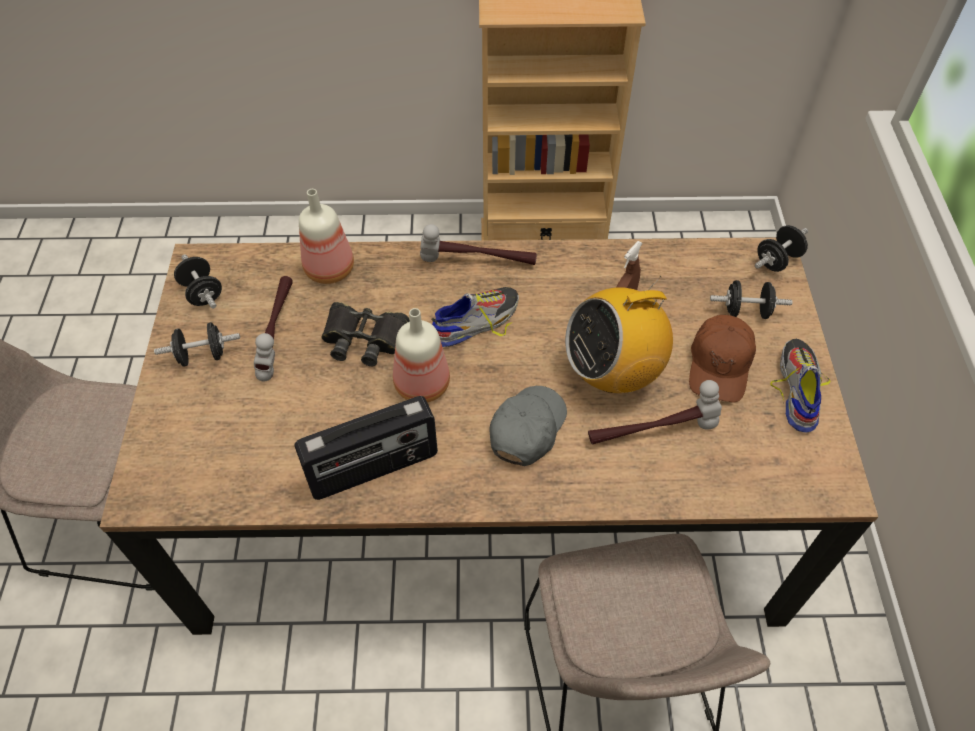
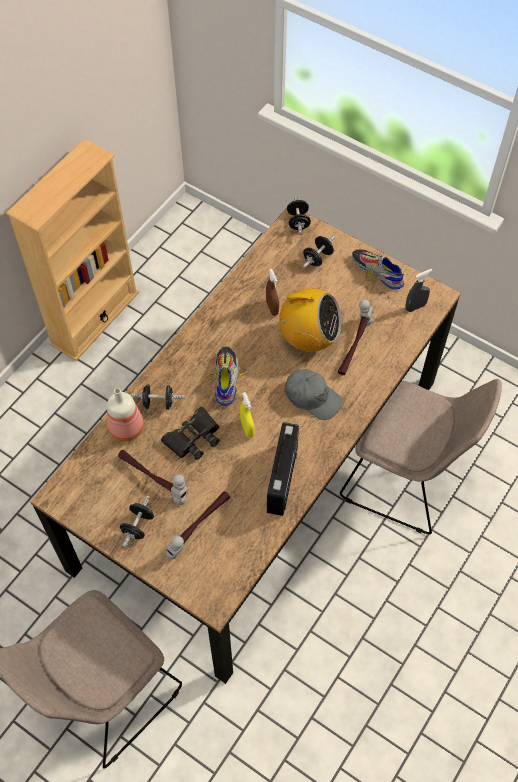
camera: 55 degrees left, 5 degrees up
black dumbbell [174,254,222,309] -> black dumbbell moved to [131,384,185,410]
bottle [393,308,450,403] -> yellow spray bottle [240,392,254,438]
hammer [420,224,537,265] -> hammer moved to [166,491,230,559]
grey cap [489,386,567,466] -> grey cap turned 150 degrees clockwise [285,369,343,420]
radio [565,275,673,393] -> radio turned 90 degrees counterclockwise [274,288,342,352]
brown cap [689,315,756,402] -> none
none -> grey spray bottle [405,269,433,312]

